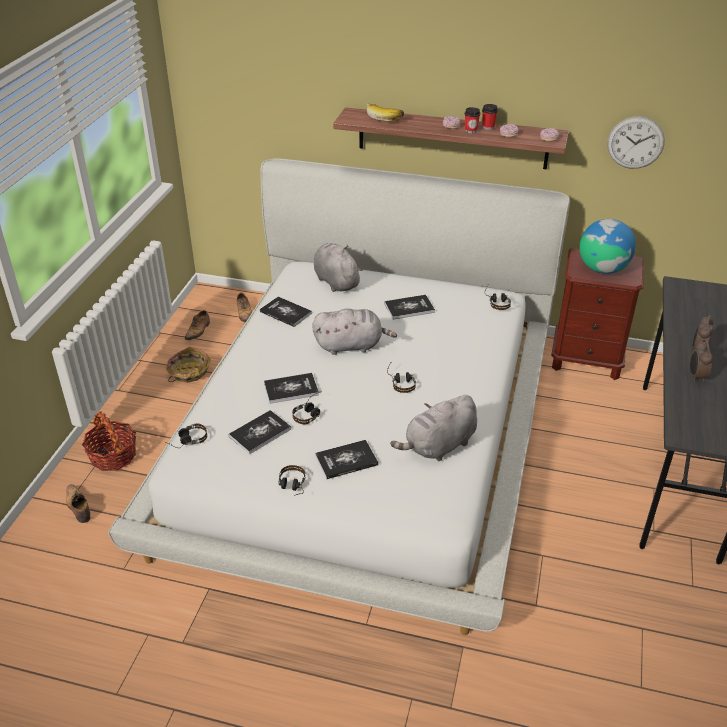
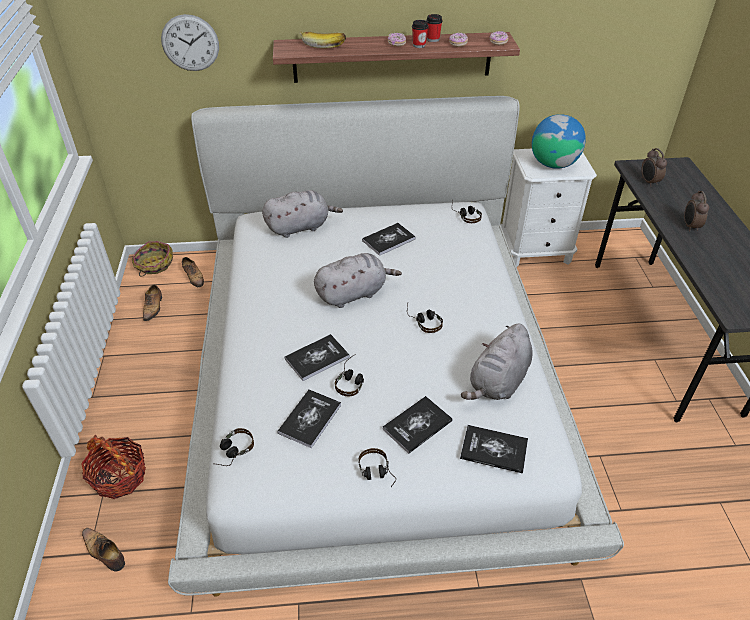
camera: 20 degrees left, 5 degrees up
basket [166,347,211,383] -> basket moved to [132,241,173,277]
book [260,297,312,327] -> book moved to [460,425,528,474]
grey plush toy [314,243,363,292] -> grey plush toy turned 120 degrees clockwise [262,190,343,238]
brown nightstand [551,248,644,380] -> white nightstand [500,149,597,267]
wall clock [607,116,665,169] -> wall clock moved to [161,14,219,71]
alarm clock [690,339,713,382] -> alarm clock moved to [641,148,667,187]

